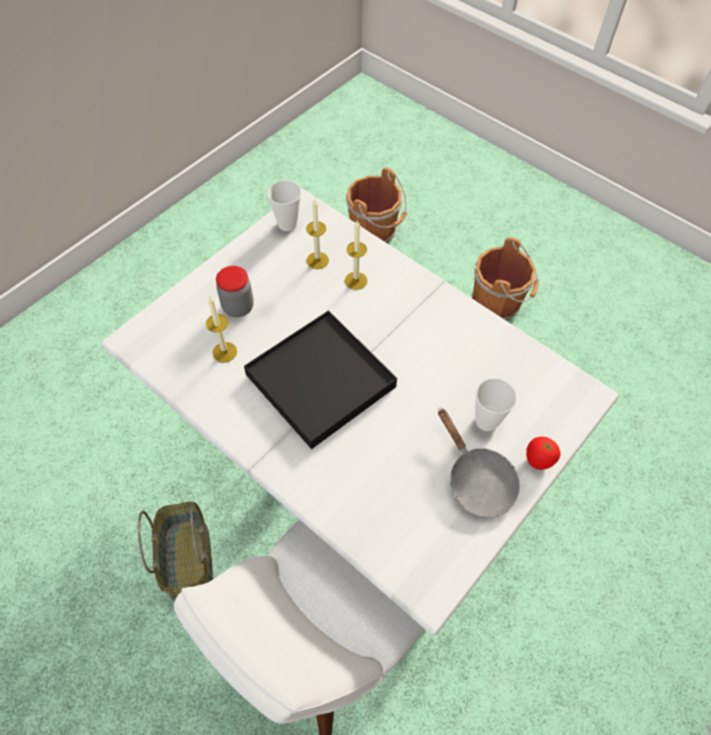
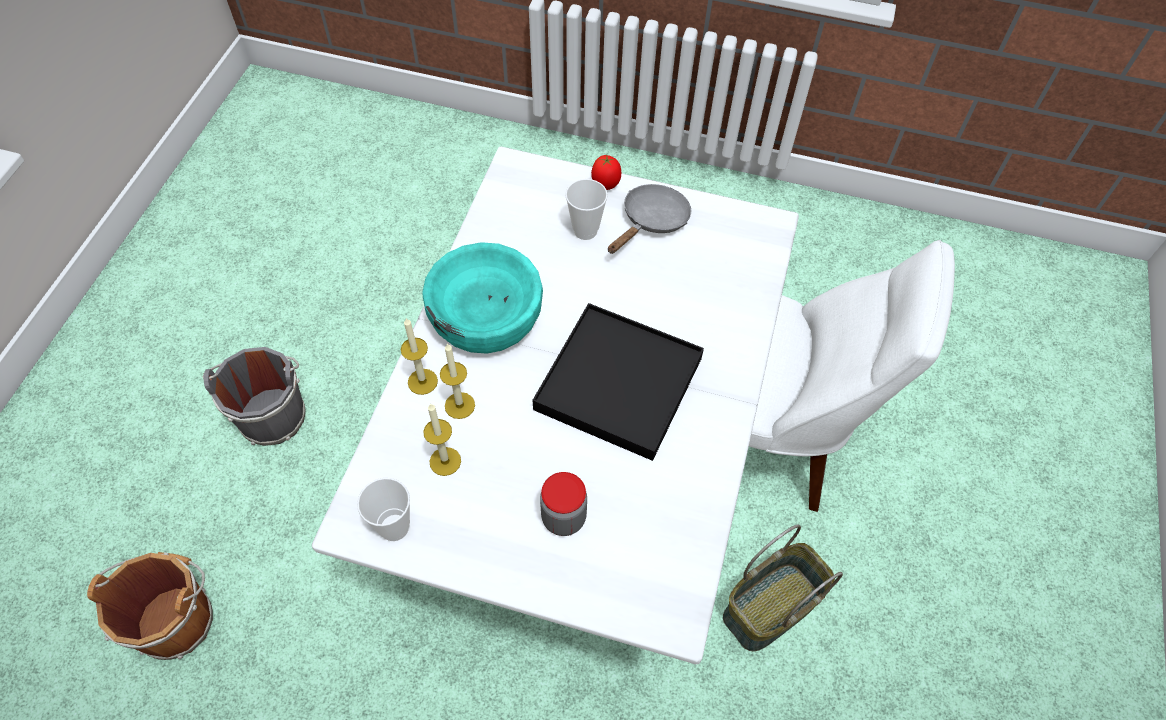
camera: 115 degrees left, 0 degrees up
candle [206,295,237,363] -> candle moved to [401,318,438,395]
brown bucket [472,238,539,320] -> grey bucket [202,347,306,446]
none -> turquoise bowl [422,242,543,354]

